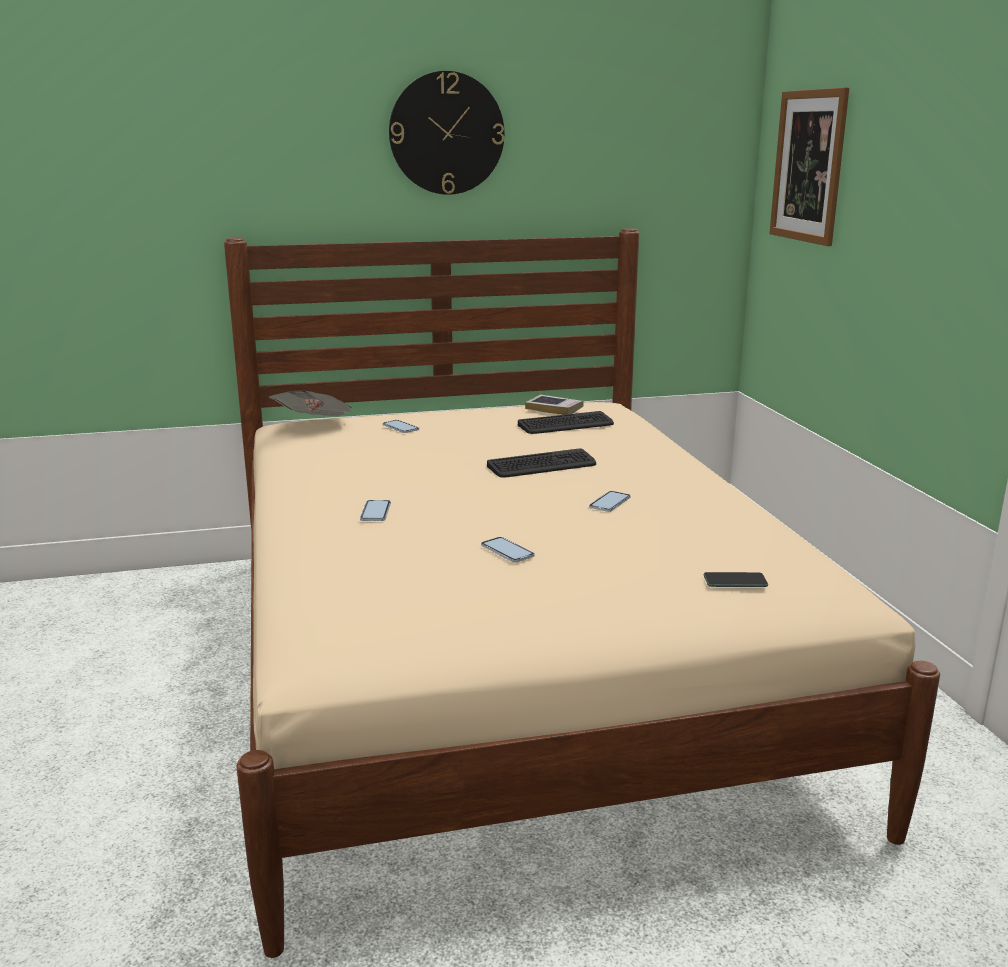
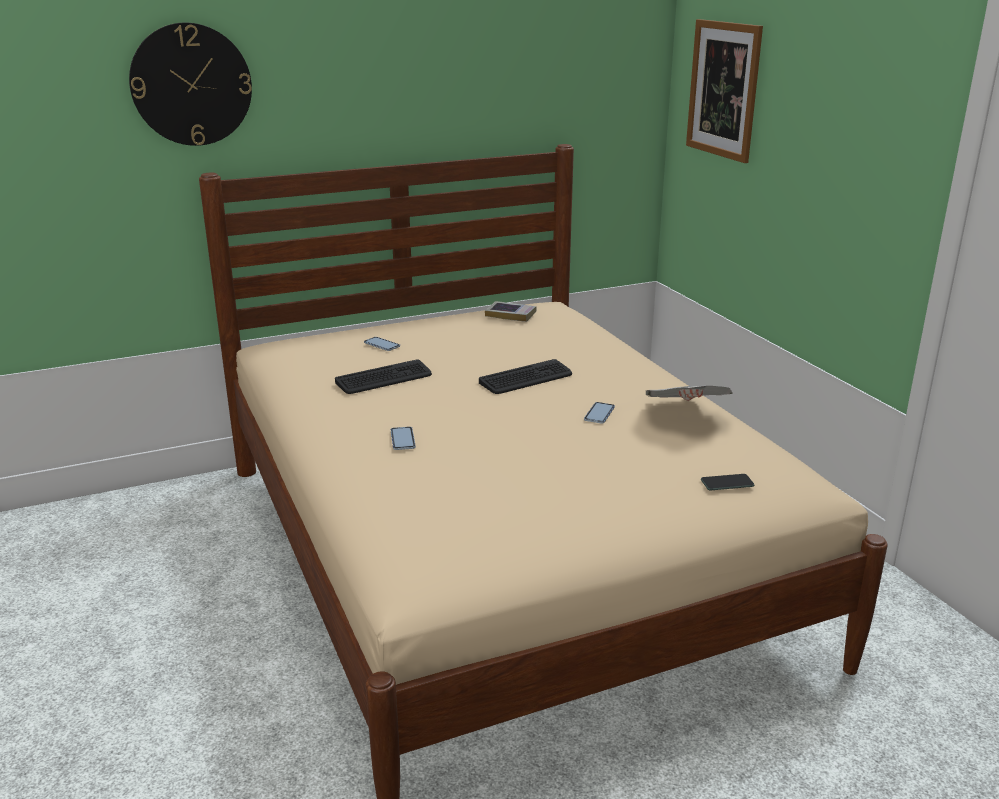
camera: 10 degrees left, 5 degrees up
newspaper [269,391,351,416] -> newspaper moved to [646,386,733,401]
wall clock [389,71,504,195] -> wall clock moved to [129,23,252,146]
phone [481,537,535,562] -> none
keyboard [518,411,614,434] -> keyboard moved to [335,359,432,394]

